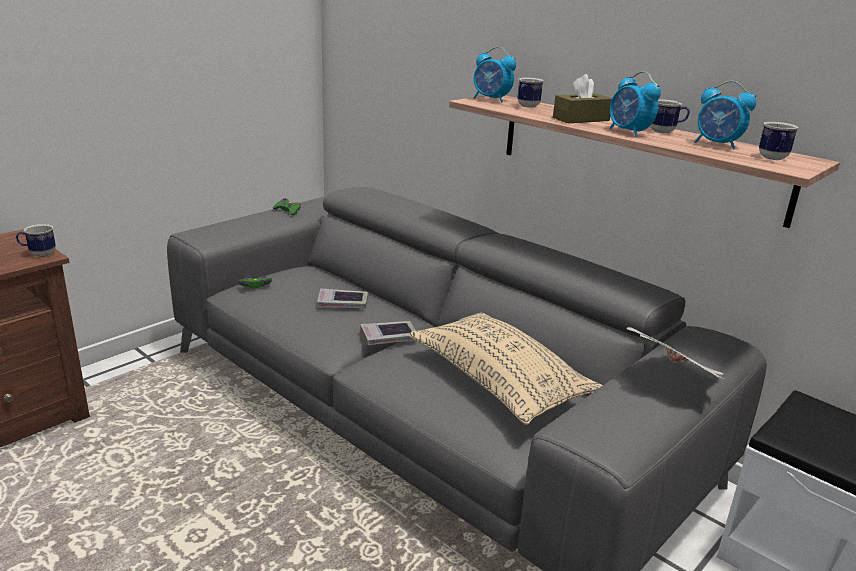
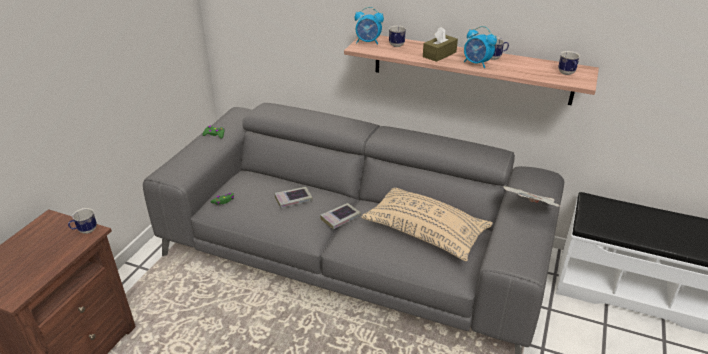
camera: 20 degrees left, 10 degrees up
alarm clock [695,81,757,150] -> none

